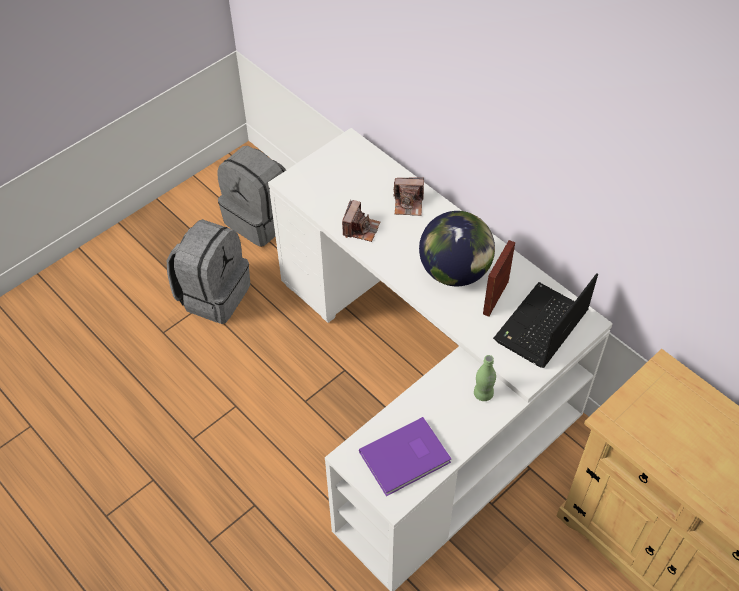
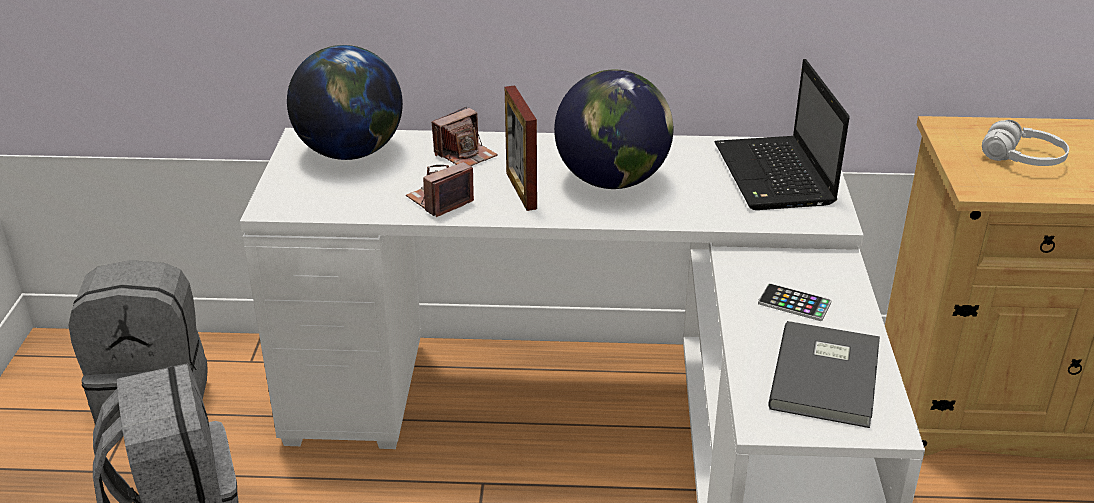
camera: 45 degrees left, 20 degrees down
camera [342,200,380,242] -> camera turned 105 degrees counterclockwise [406,162,474,217]
purple book [359,417,451,496] -> grey book [768,321,880,428]
green bottle [474,355,496,401] -> none
picture frame [483,240,515,317] -> picture frame moved to [505,85,537,211]
none -> globe [287,45,403,160]
none -> phone [758,283,831,321]
none -> white headphones [982,120,1069,166]

